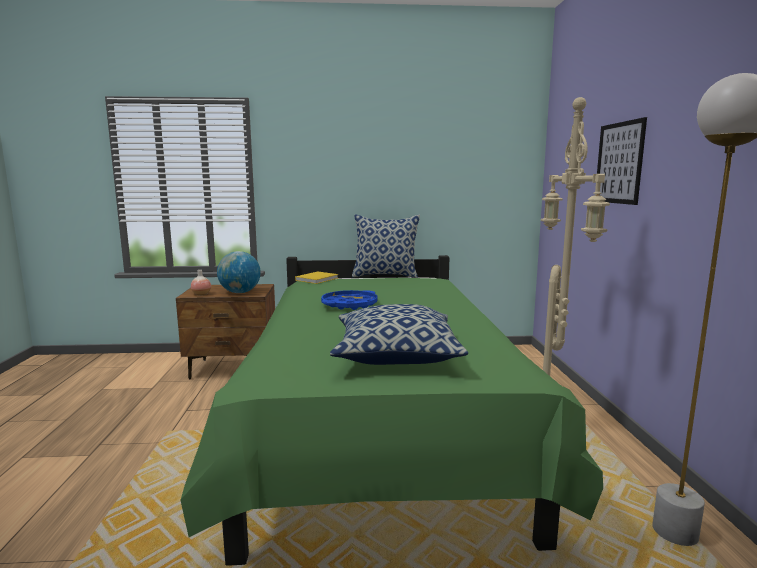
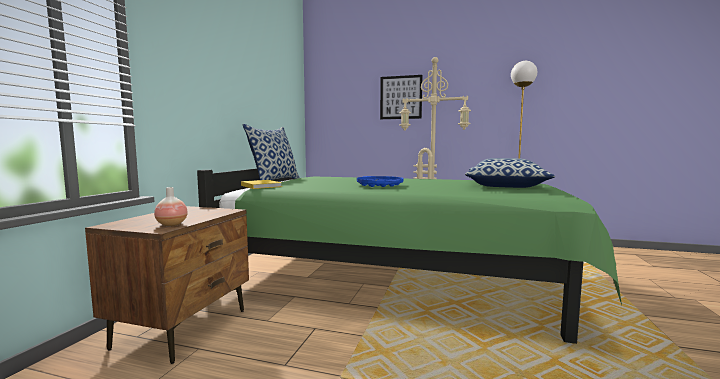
camera: 70 degrees left, 5 degrees down
globe [217,251,261,293] -> none

